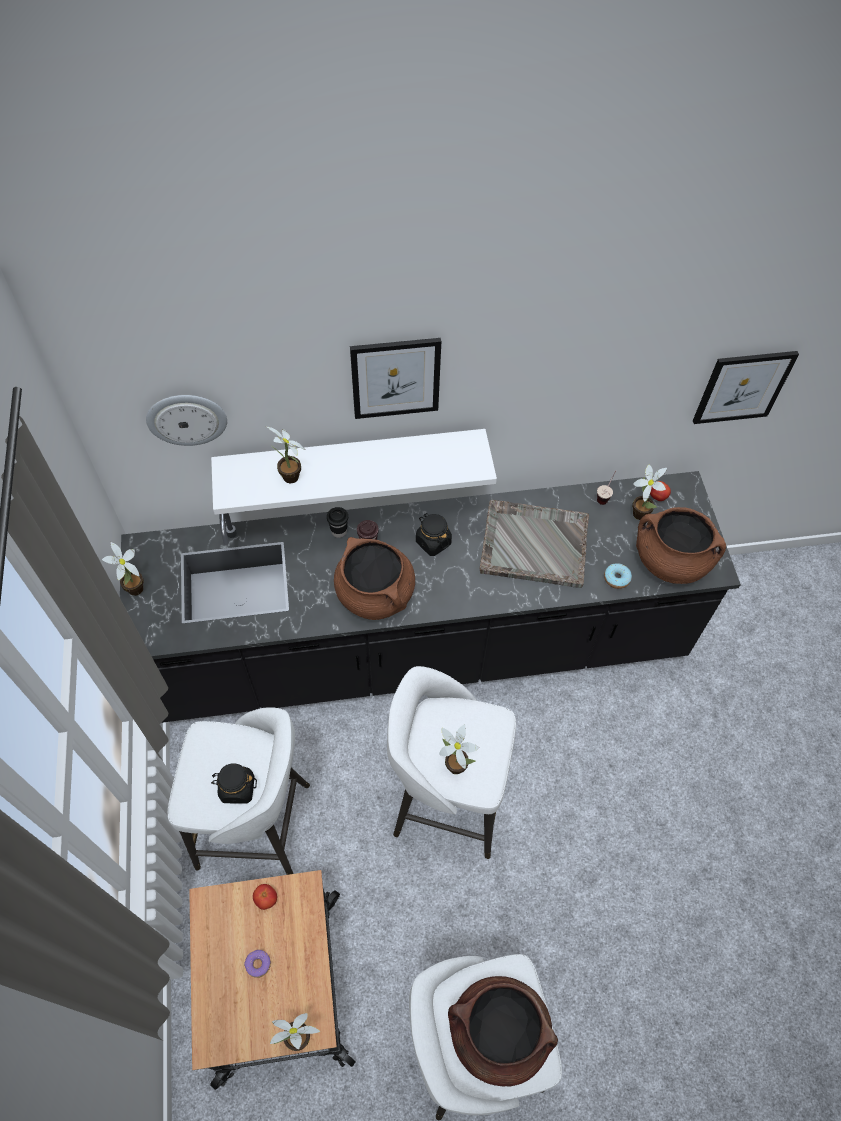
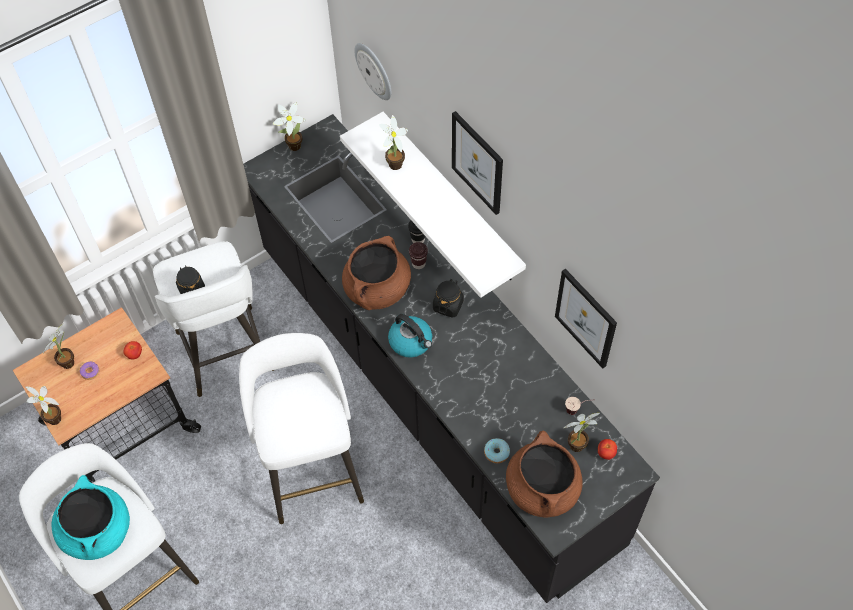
camera: 65 degrees right, 0 degrees up
potted plant [439,725,479,774] -> potted plant moved to [43,324,74,369]
brown cooking pot [448,976,558,1086] -> turquoise cooking pot [51,475,130,560]
grey tray [479,500,589,588] -> none
picture [693,351,799,424] -> picture moved to [555,269,617,369]
none -> kettle [388,314,432,358]

